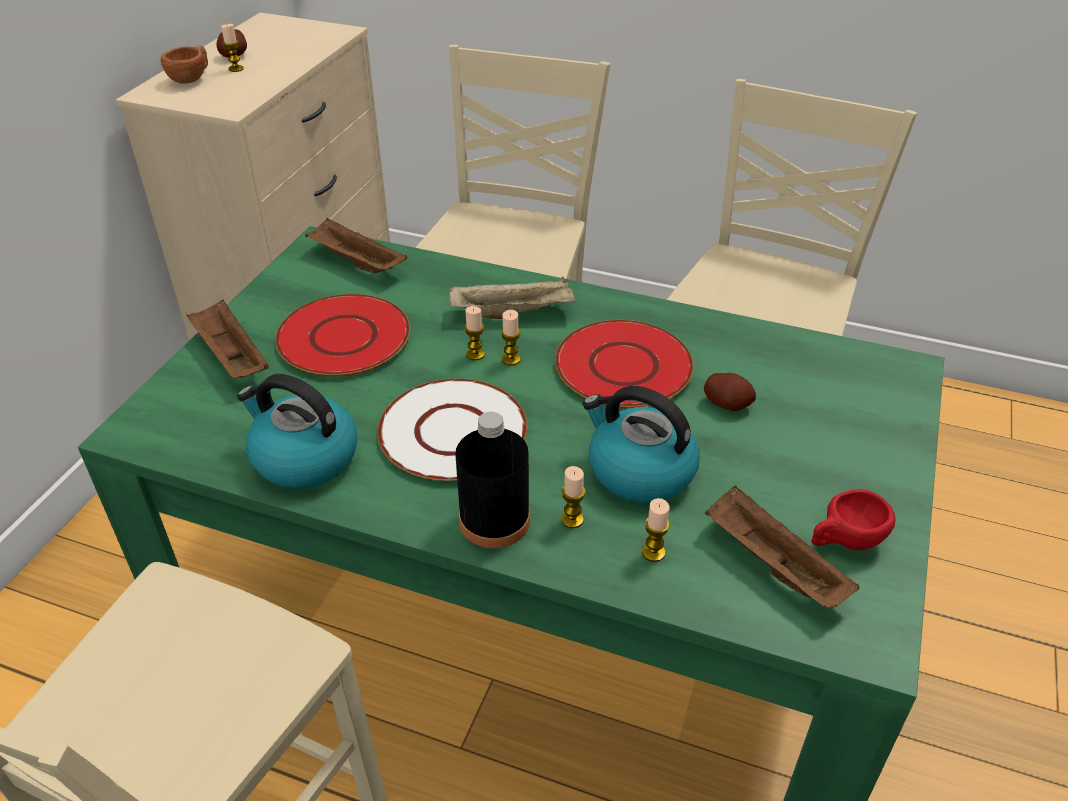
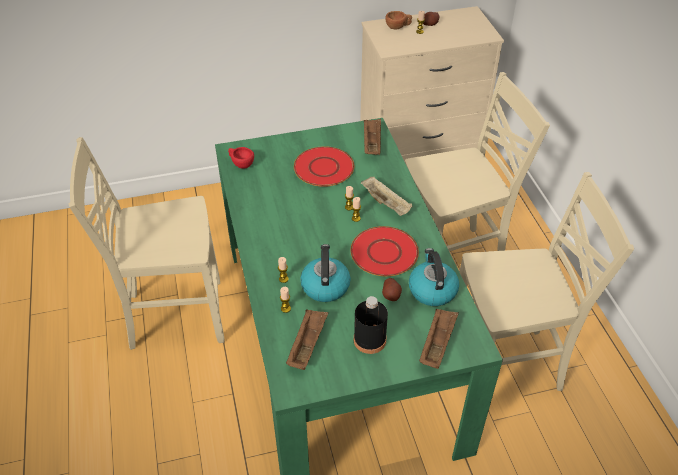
camera: 55 degrees right, 5 degrees up
brown tray [186,299,269,379] -> brown tray moved to [419,308,459,369]
kettle [237,374,357,489] -> kettle moved to [409,248,459,306]
white plate [377,379,527,481] -> none
black bottle [455,412,530,548] -> black bottle moved to [354,296,388,354]
red cup [811,489,896,550] -> red cup moved to [228,147,254,169]

